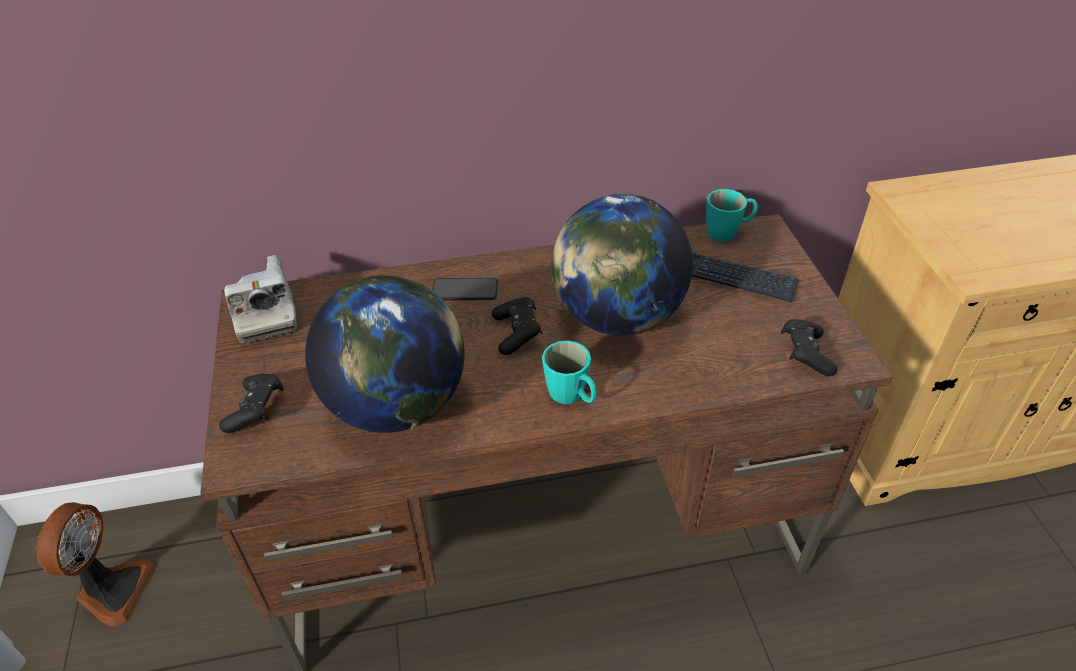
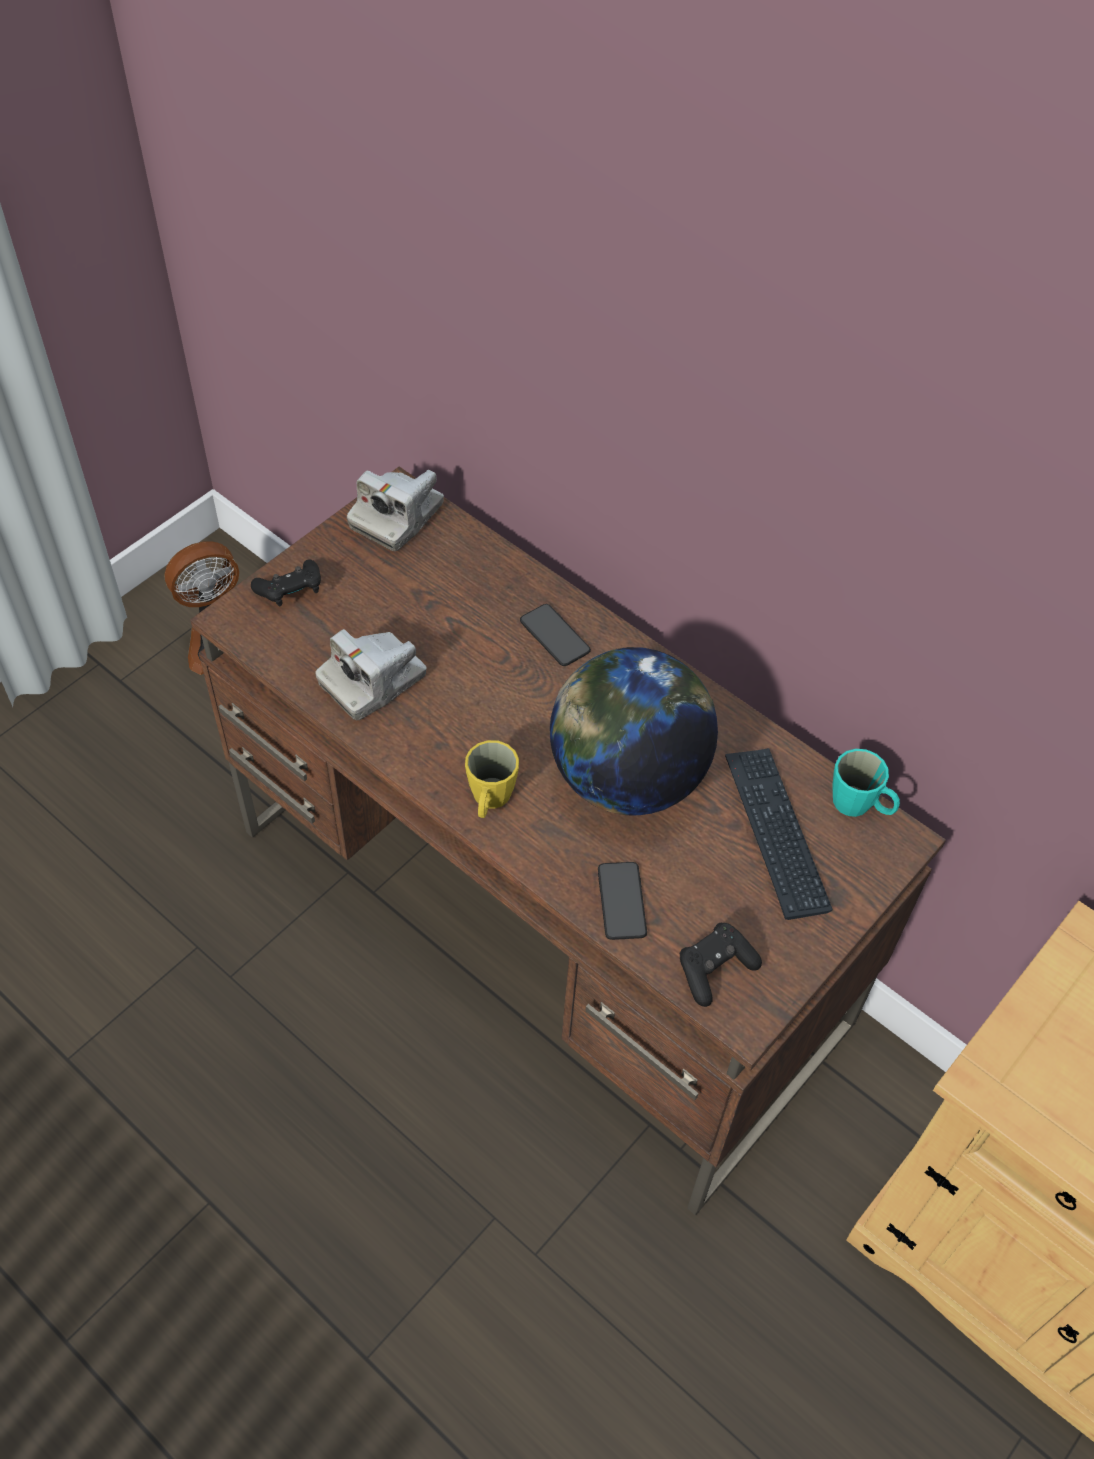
camera: 50 degrees right, 10 degrees up
globe [305,275,465,433] -> camera [315,629,427,720]
black game controller [492,297,542,355] -> none
turquoise mug [542,341,597,404] -> yellow mug [465,740,519,818]
none -> phone [598,862,647,940]

